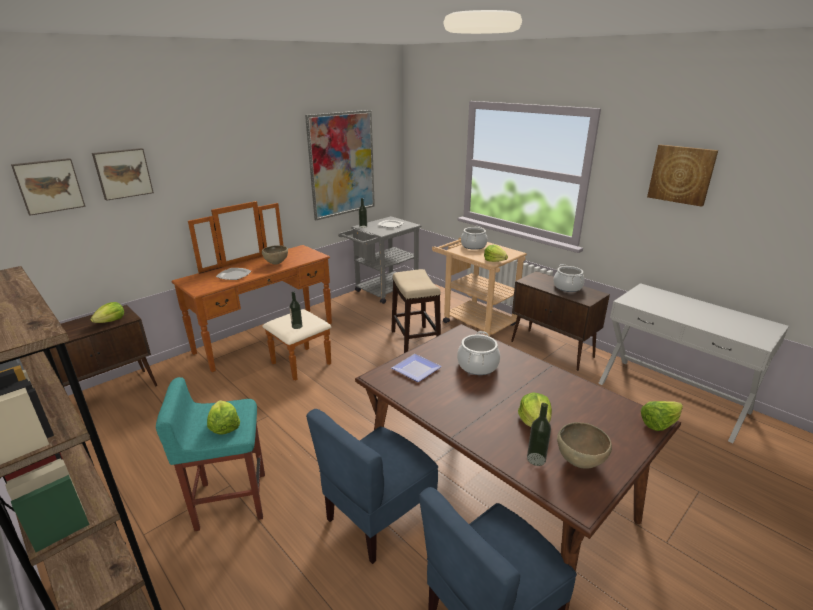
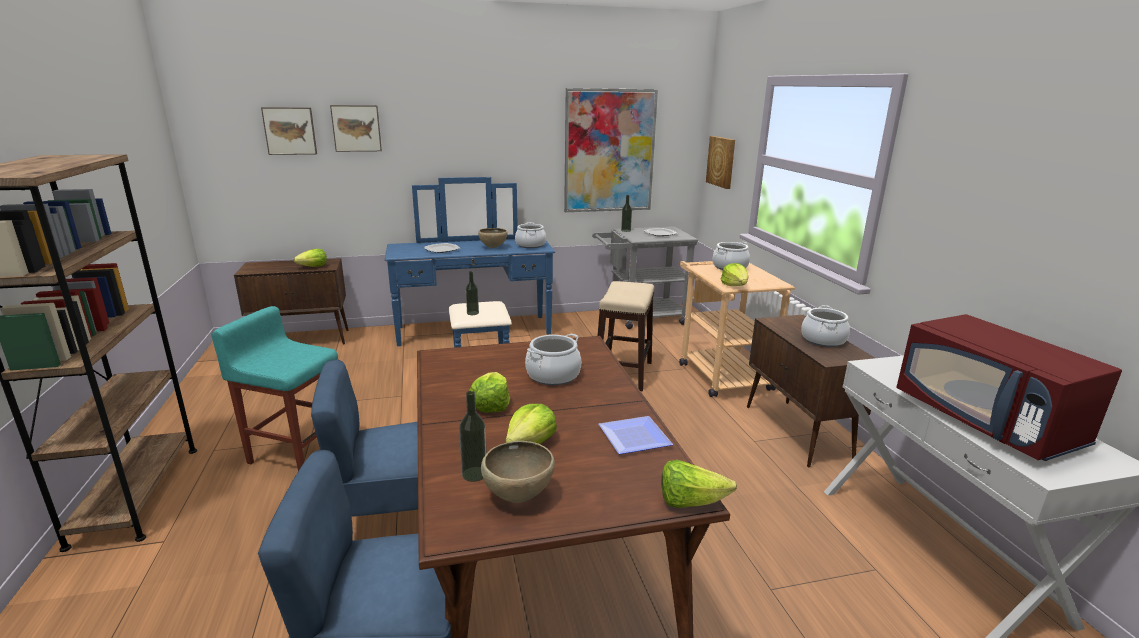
camera: 30 degrees right, 5 degrees down
brown dresser [171,201,332,381] -> blue dresser [385,177,555,348]
lettuce [207,400,240,435] -> lettuce moved to [469,372,510,413]
plate [392,354,442,382] -> plate moved to [599,416,673,454]
picture [647,145,718,207] -> picture moved to [706,136,735,189]
none -> cooking pot [515,222,546,248]
none -> red microwave [896,314,1122,461]

